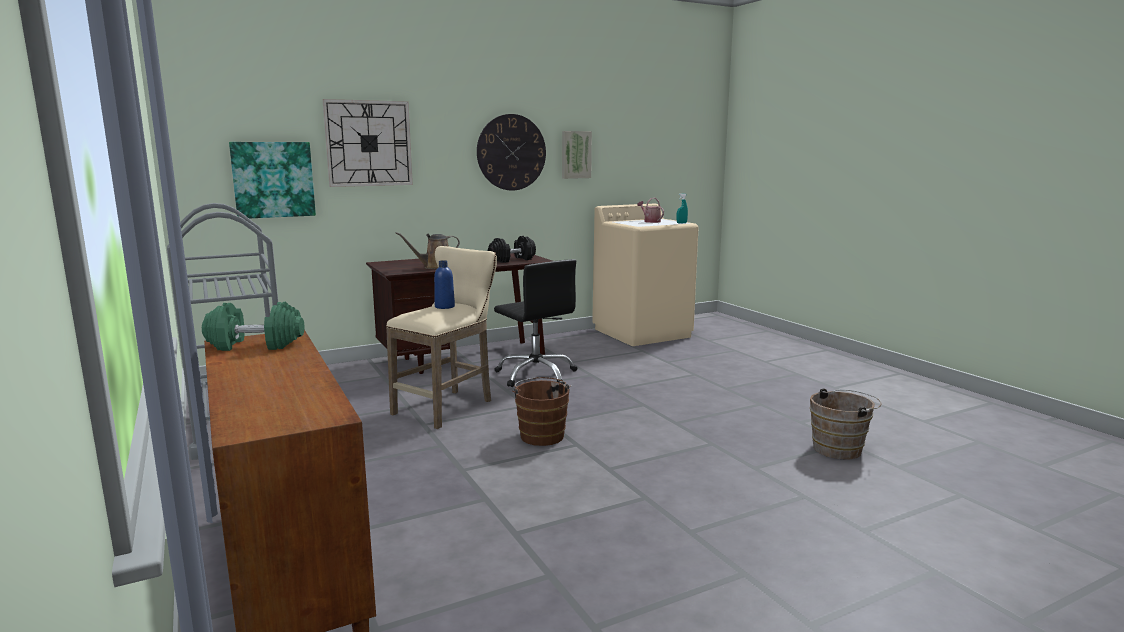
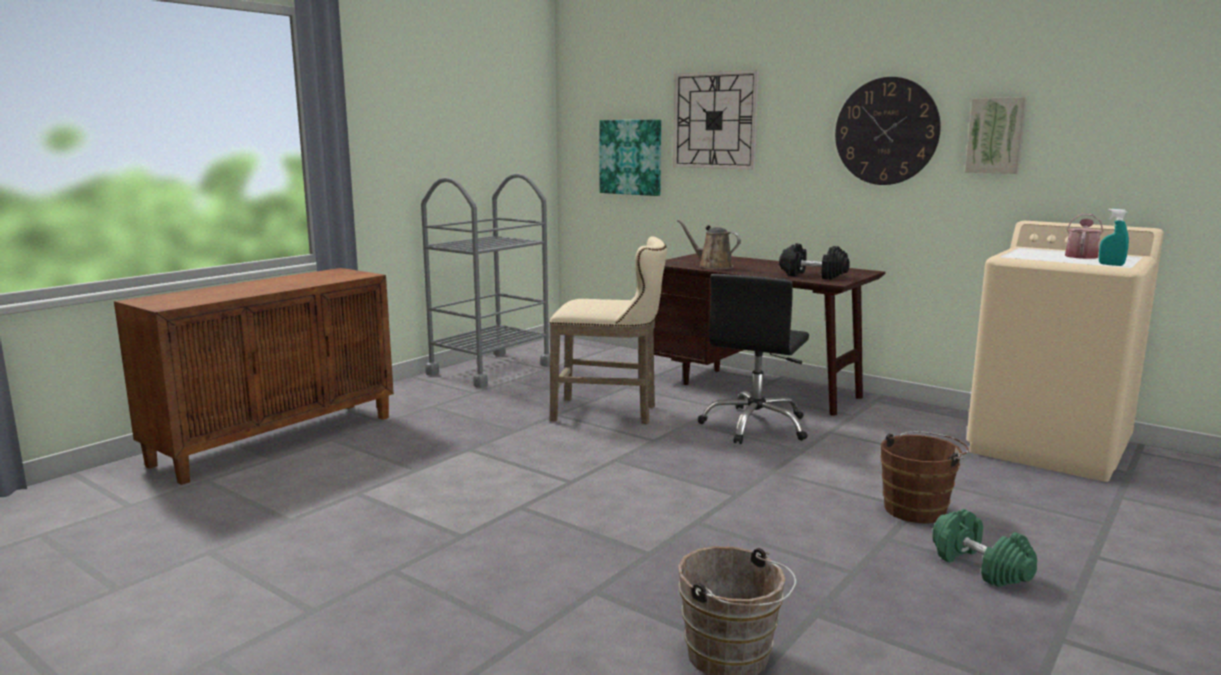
camera: 65 degrees right, 0 degrees up
green dumbbell [202,302,304,351] -> green dumbbell moved to [932,509,1037,587]
blue bottle [434,260,455,309] -> none
brown bucket [512,377,572,446] -> brown bucket moved to [880,431,968,524]

